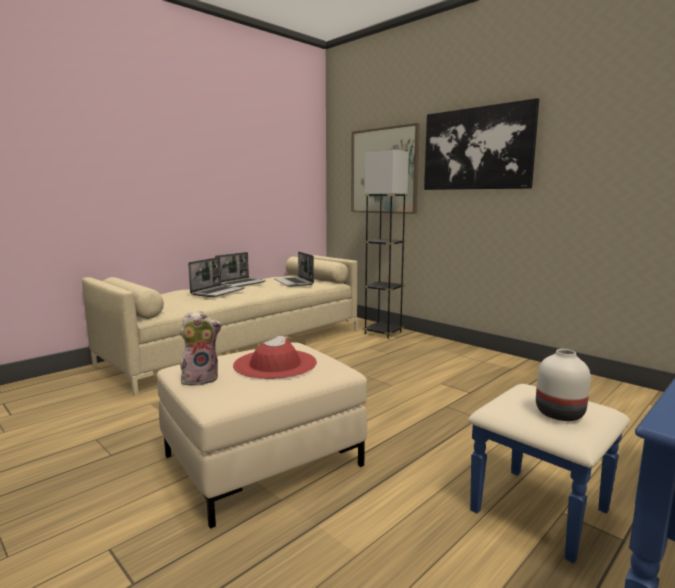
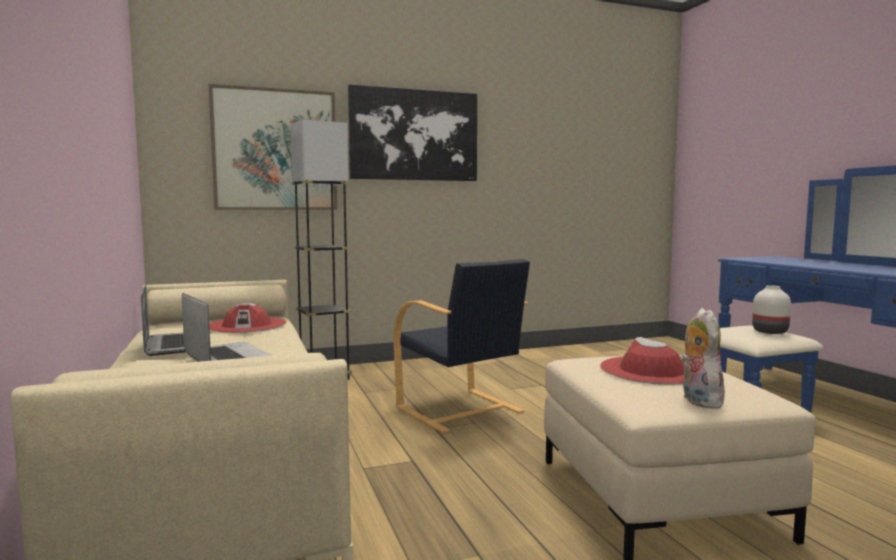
camera: 65 degrees left, 5 degrees down
laptop [274,252,314,287] -> red hat [209,303,286,333]
none -> black armchair [393,259,530,433]

